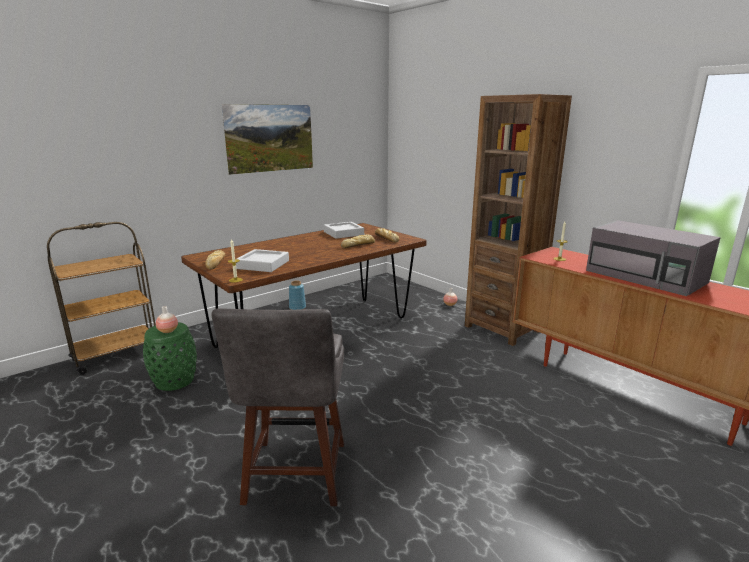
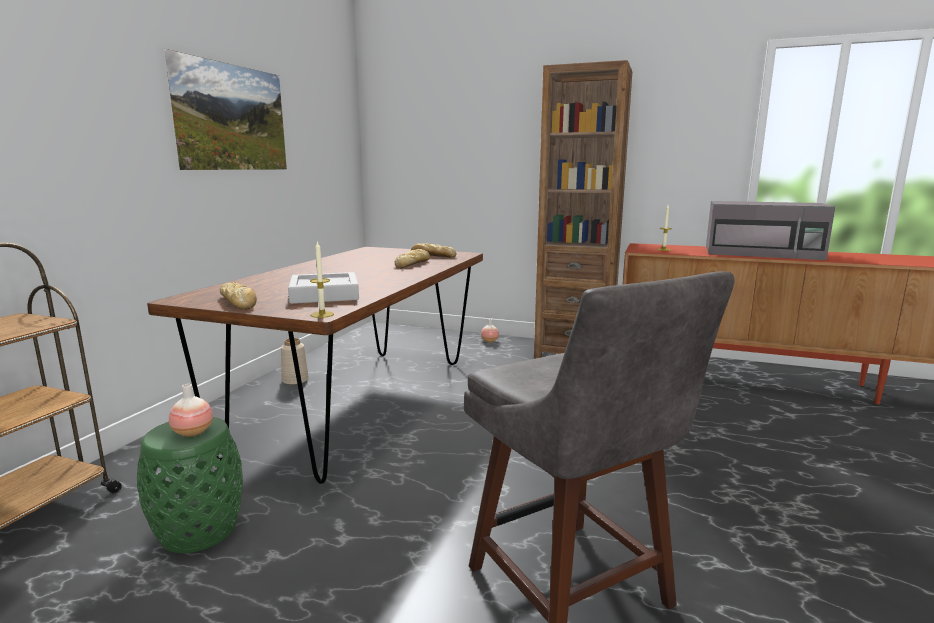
camera: 30 degrees left, 5 degrees down
blue vase [289,281,306,310] -> beige vase [281,338,309,385]
grey tray [324,222,364,239] -> none

